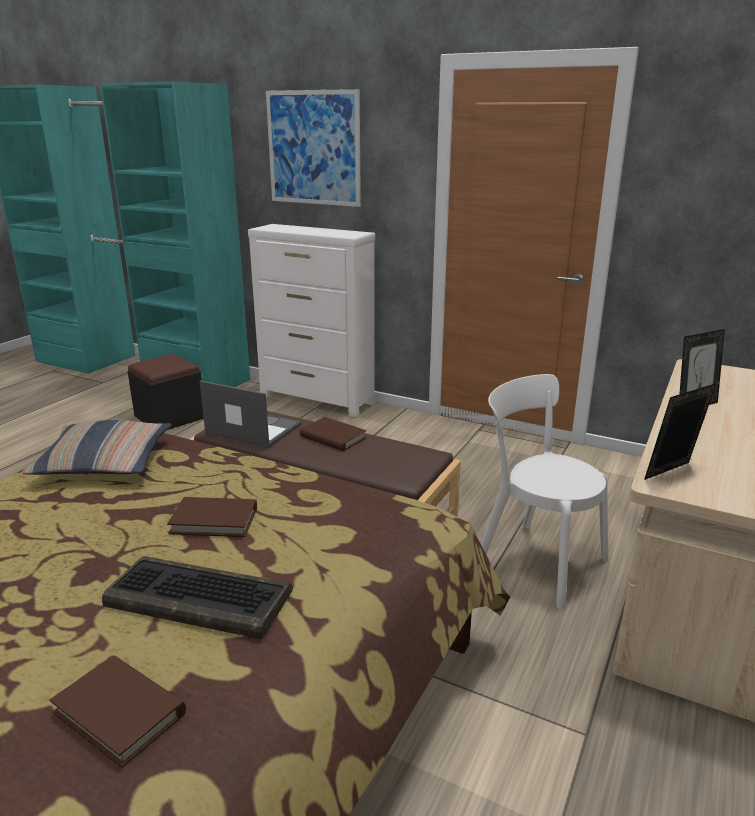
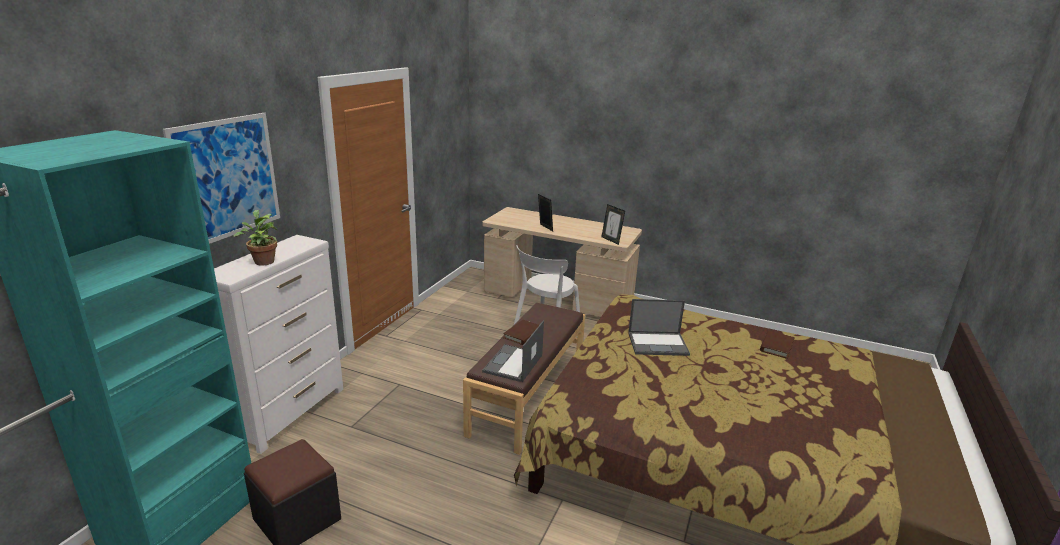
camera: 95 degrees left, 0 degrees up
pillow [21,420,172,475] -> none
keyboard [102,556,293,640] -> none
brown book [167,497,257,537] -> laptop [628,299,690,356]
none -> potted plant [234,210,278,266]

